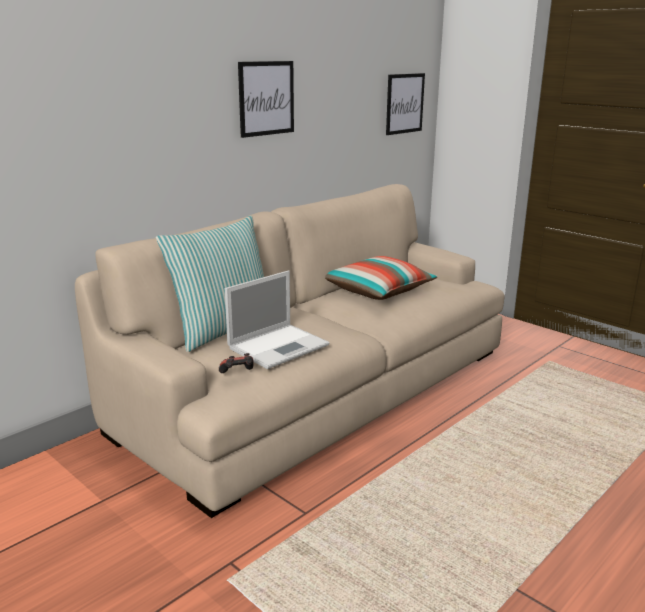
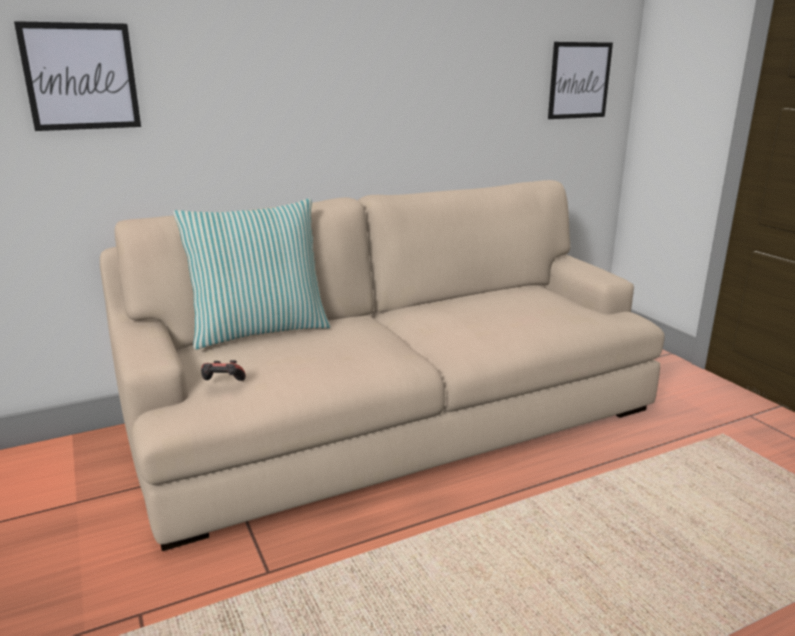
camera: 20 degrees right, 0 degrees up
laptop [225,271,330,369] -> none
picture [238,61,294,138] -> picture moved to [14,21,141,131]
pillow [325,256,437,300] -> none

